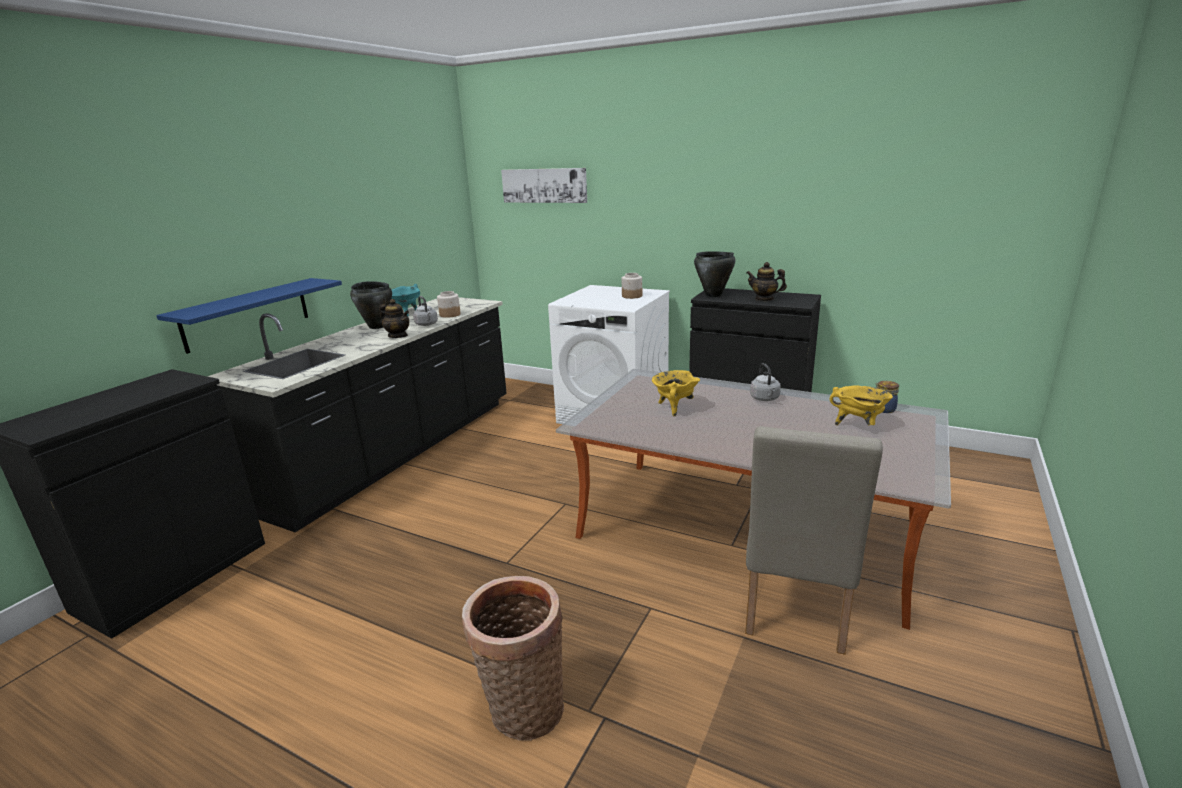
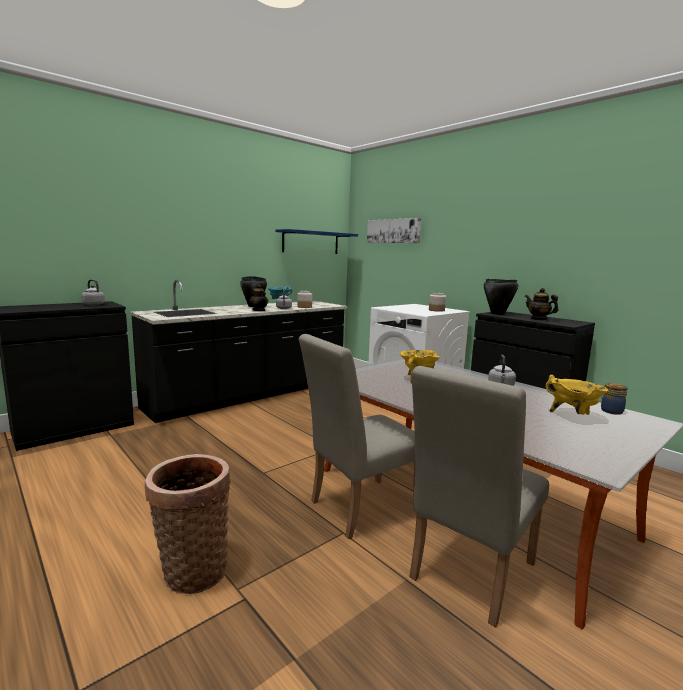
camera: 20 degrees right, 10 degrees down
blue shelf [156,278,342,354] -> blue shelf moved to [275,229,358,254]
none -> grey kettle [81,280,105,305]
none -> beige chair [299,334,415,539]

